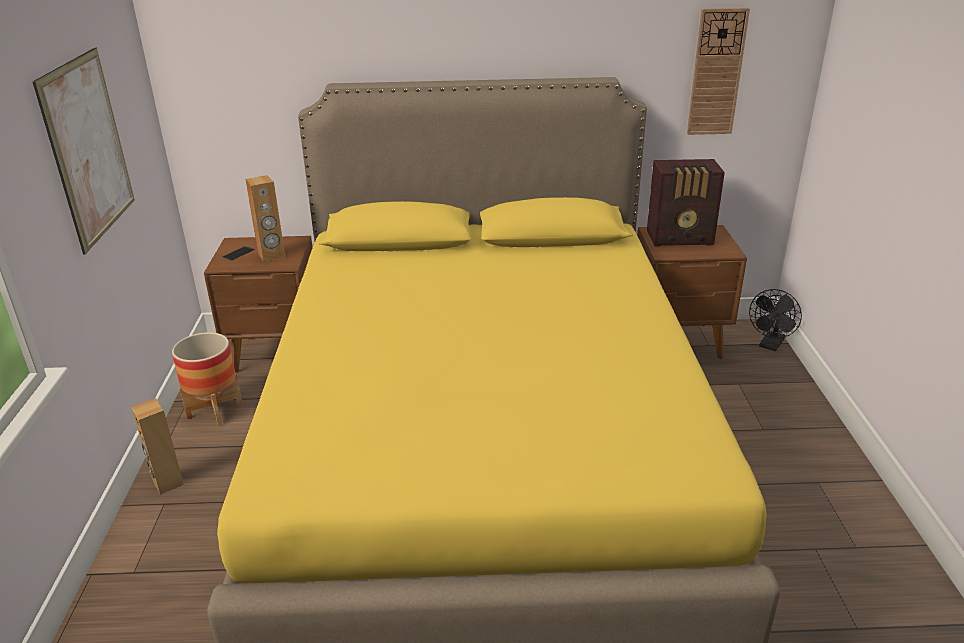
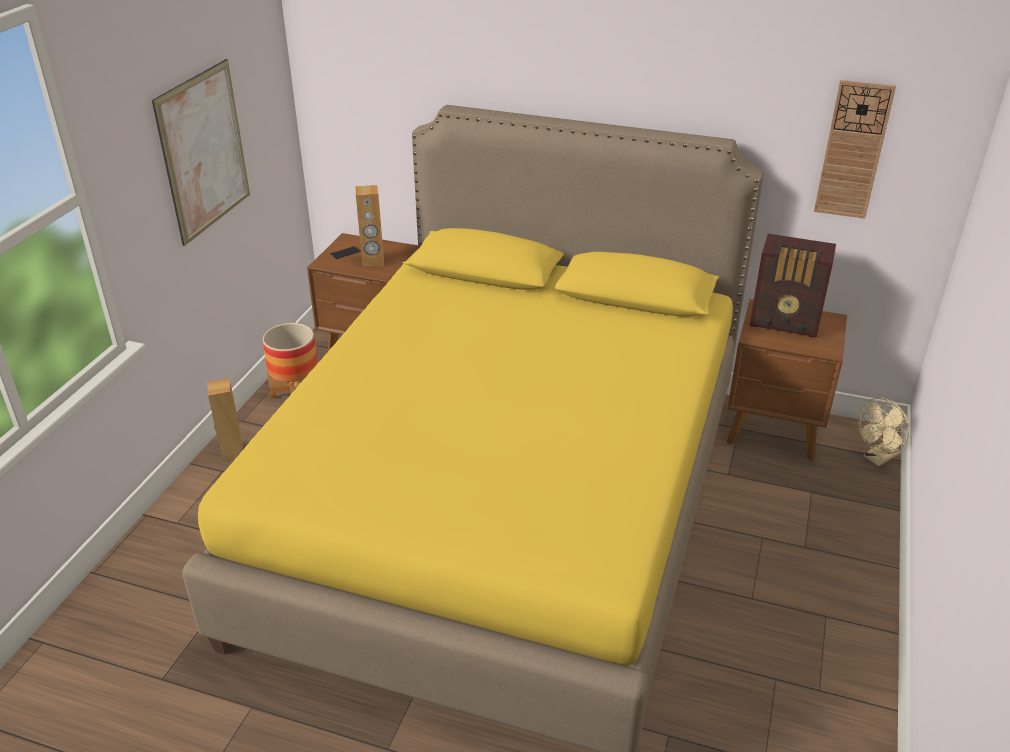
camera: 20 degrees right, 5 degrees up
black fan [749,289,802,351] -> beige fan [858,397,909,466]

